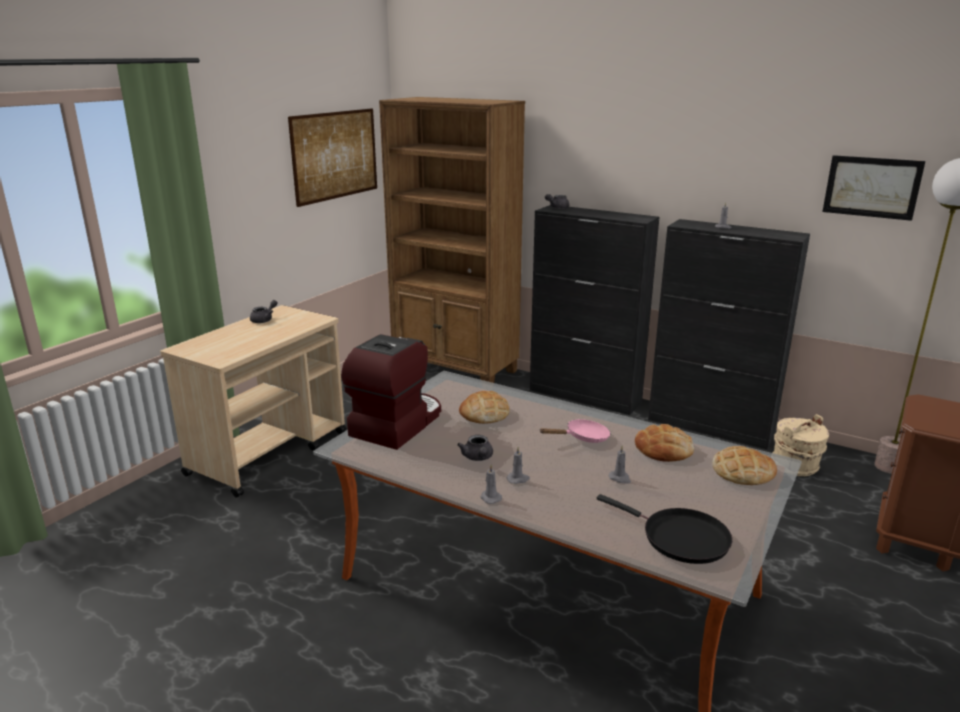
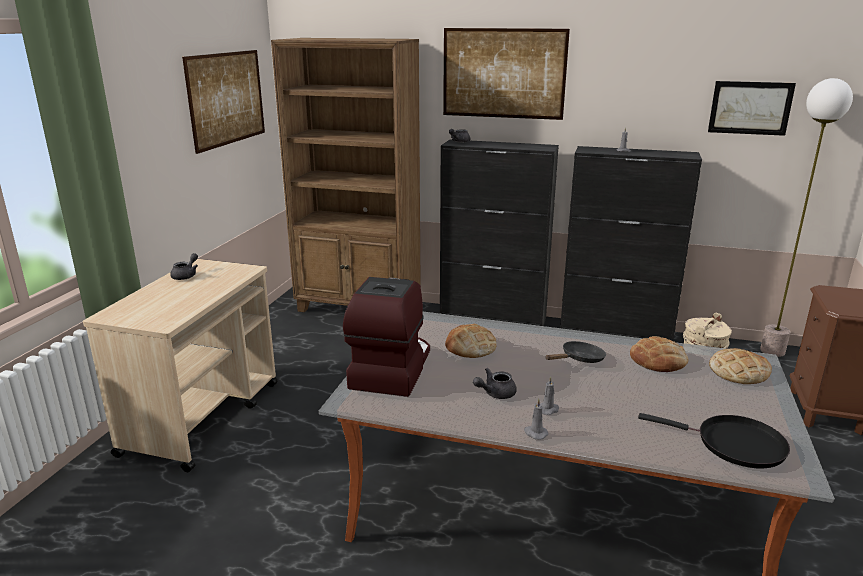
camera: 15 degrees left, 0 degrees up
grey teapot [457,435,493,461] -> grey teapot turned 90 degrees clockwise [473,368,517,399]
pink frying pan [539,419,611,443] -> black frying pan [545,341,606,363]
grey candle [609,445,631,483] -> none
none -> picture [443,28,570,120]

